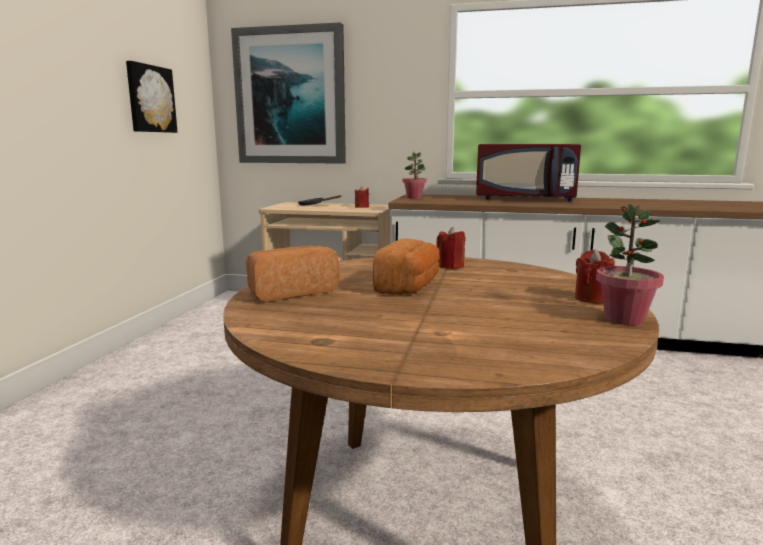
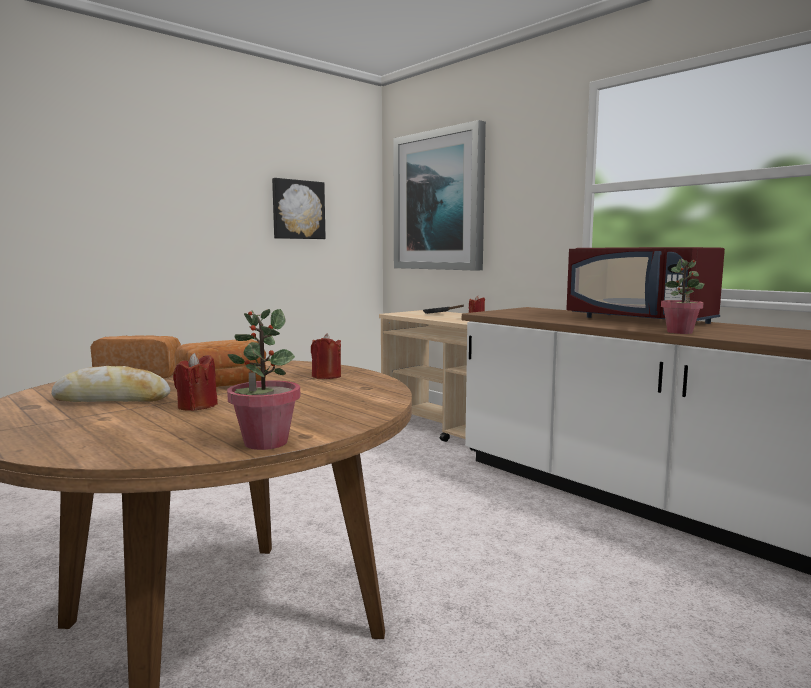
camera: 35 degrees right, 5 degrees down
potted plant [402,152,427,199] -> potted plant moved to [661,259,704,334]
red candle [575,249,615,303] -> red candle moved to [173,353,218,411]
none -> bread [51,366,170,402]

